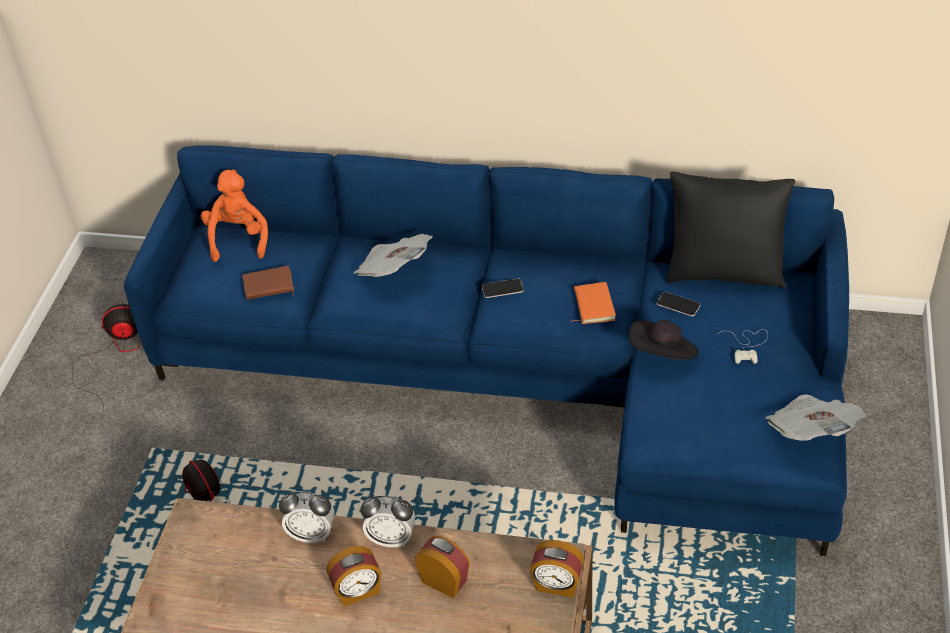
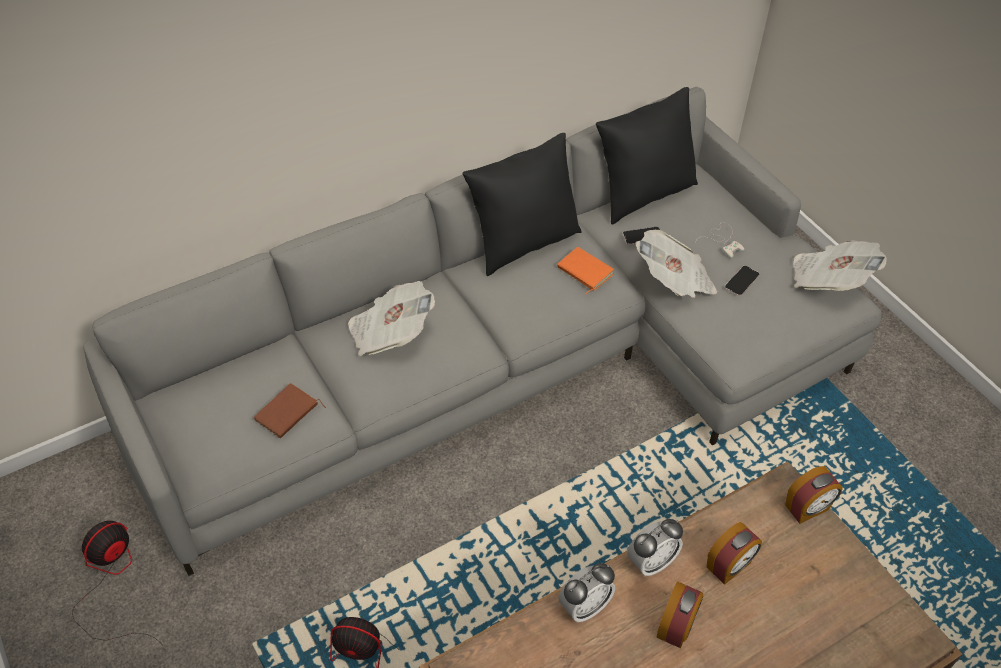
camera: 45 degrees left, 5 degrees up
blue sofa [124,145,849,556] -> grey sofa [83,87,882,576]
orange plush toy [201,169,268,262] -> none
alarm clock [415,536,470,599] -> alarm clock turned 150 degrees clockwise [707,522,762,585]
phone [482,278,524,298] -> phone moved to [725,266,760,296]
black hat [629,320,699,360] -> newspaper [635,230,717,298]
none -> black pillow [462,133,582,276]

